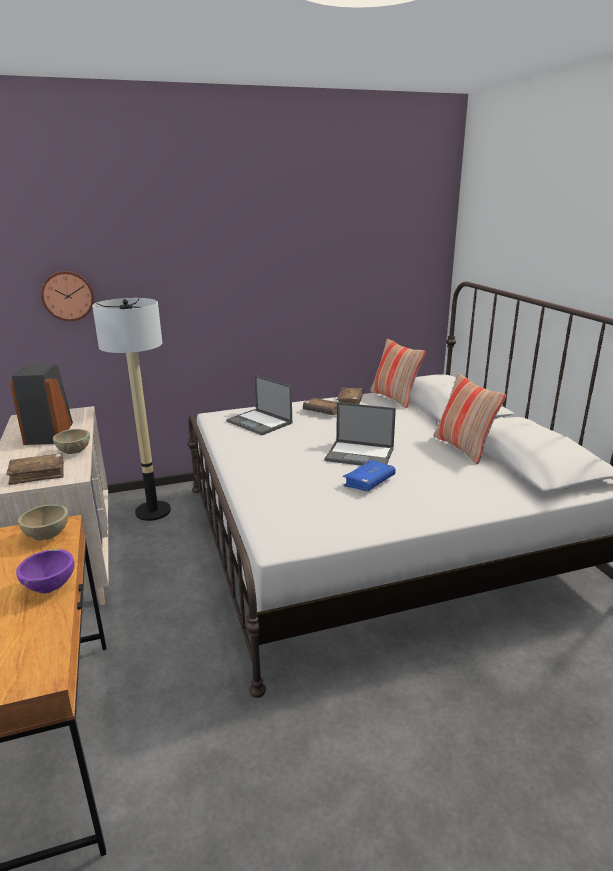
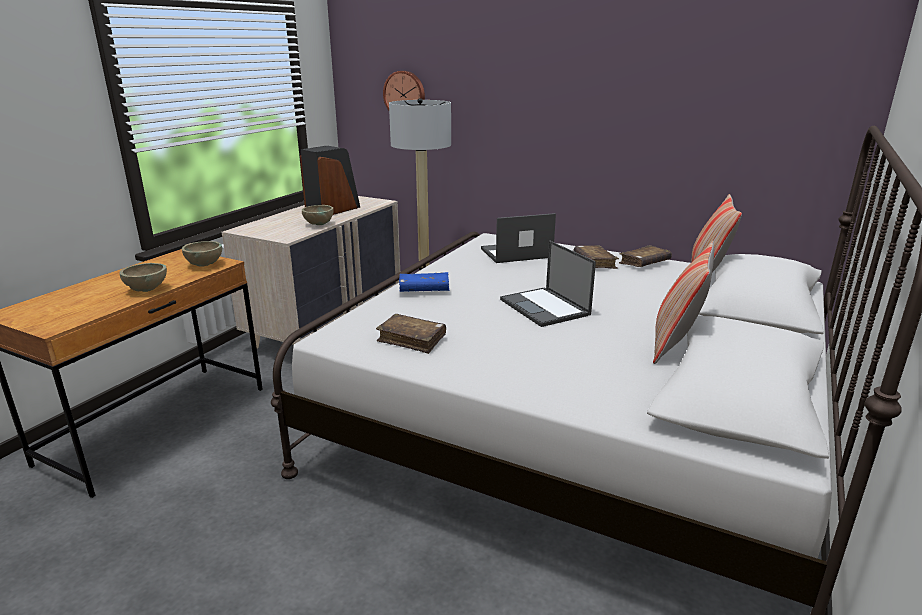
camera: 45 degrees right, 0 degrees up
brown book [6,453,64,485] -> brown book moved to [376,314,446,354]
purple bowl [16,549,74,593] -> beige bowl [119,263,167,292]
laptop [226,375,292,435] -> laptop turned 75 degrees clockwise [481,213,556,263]
blue book [343,460,396,491] -> blue book moved to [399,272,449,292]

